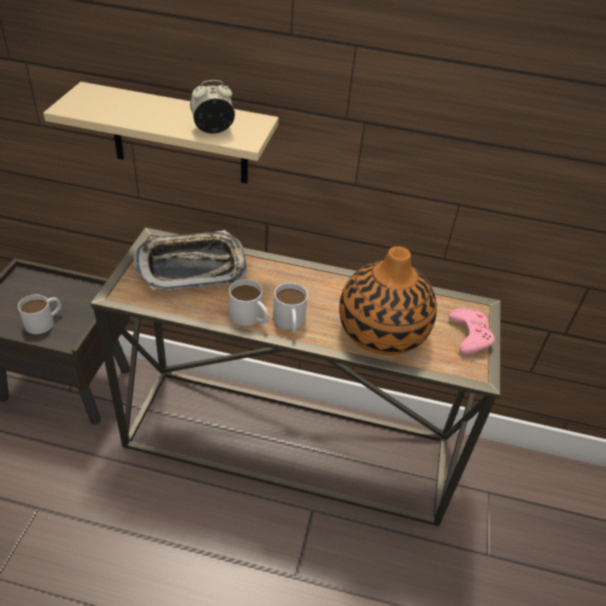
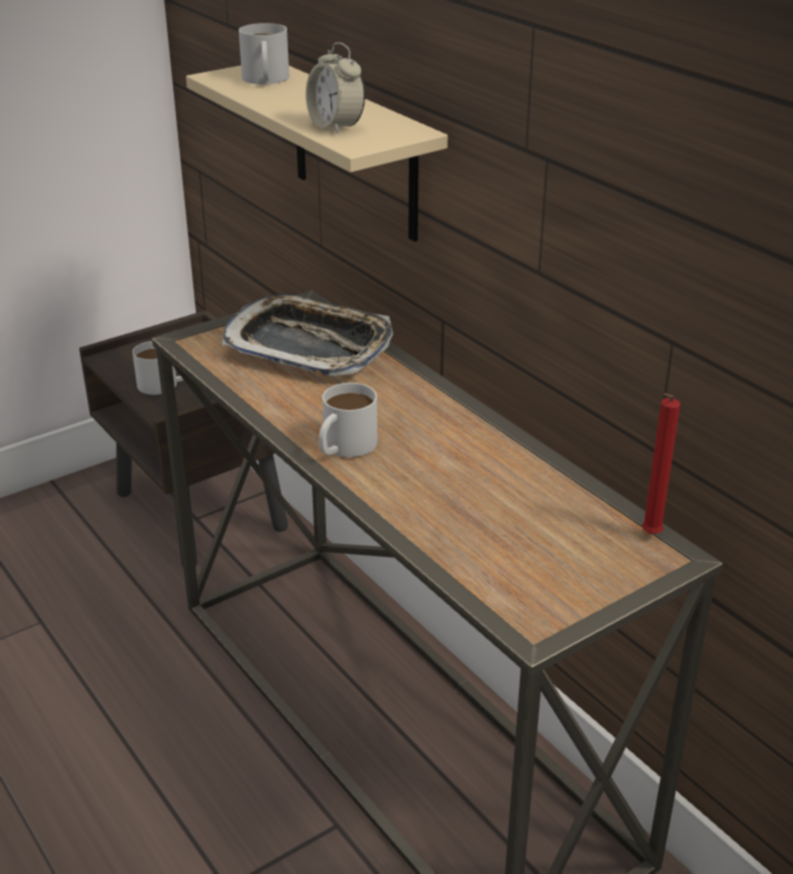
camera: 45 degrees right, 10 degrees down
alarm clock [190,80,235,133] -> alarm clock turned 150 degrees counterclockwise [306,42,365,134]
white mug [229,279,269,326] -> white mug moved to [239,23,289,84]
vase [339,246,437,355] -> none
pink game controller [448,309,495,355] -> none
none -> red candle [642,393,680,535]

